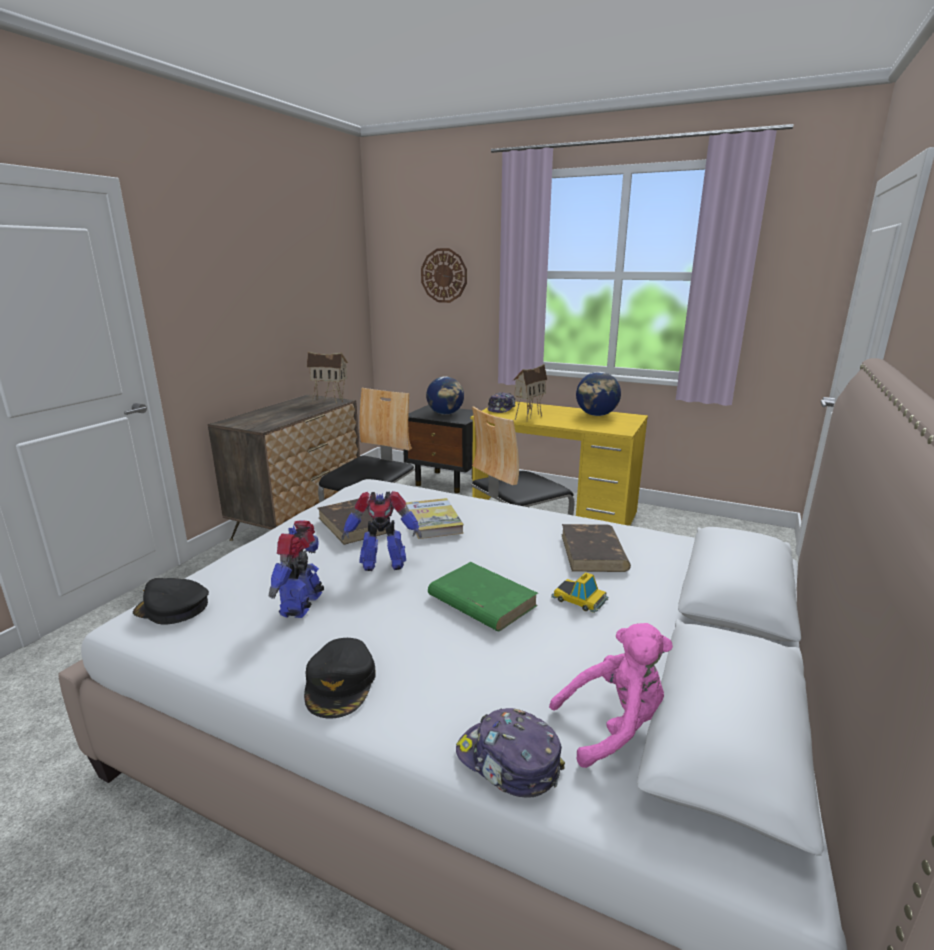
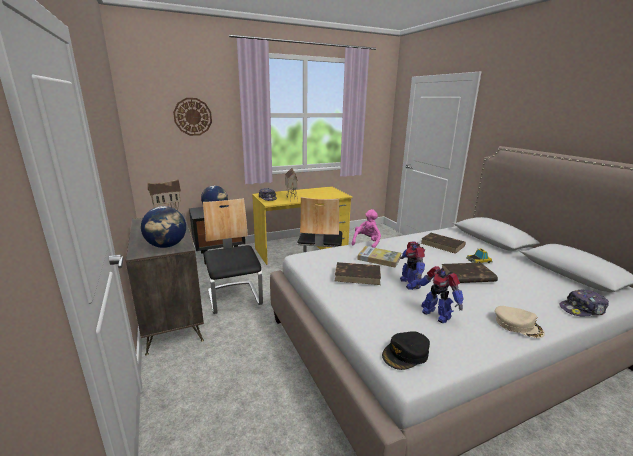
camera: 50 degrees left, 0 degrees up
black cap [304,638,376,719] -> beige cap [495,306,545,338]
toy robot [341,491,422,571] -> toy robot turned 135 degrees clockwise [400,242,425,290]
green book [428,562,538,631] -> brown book [442,263,498,283]
pink plush toy [549,623,673,768] -> pink plush toy moved to [352,209,381,248]
globe [576,372,621,416] -> globe moved to [141,206,186,248]

